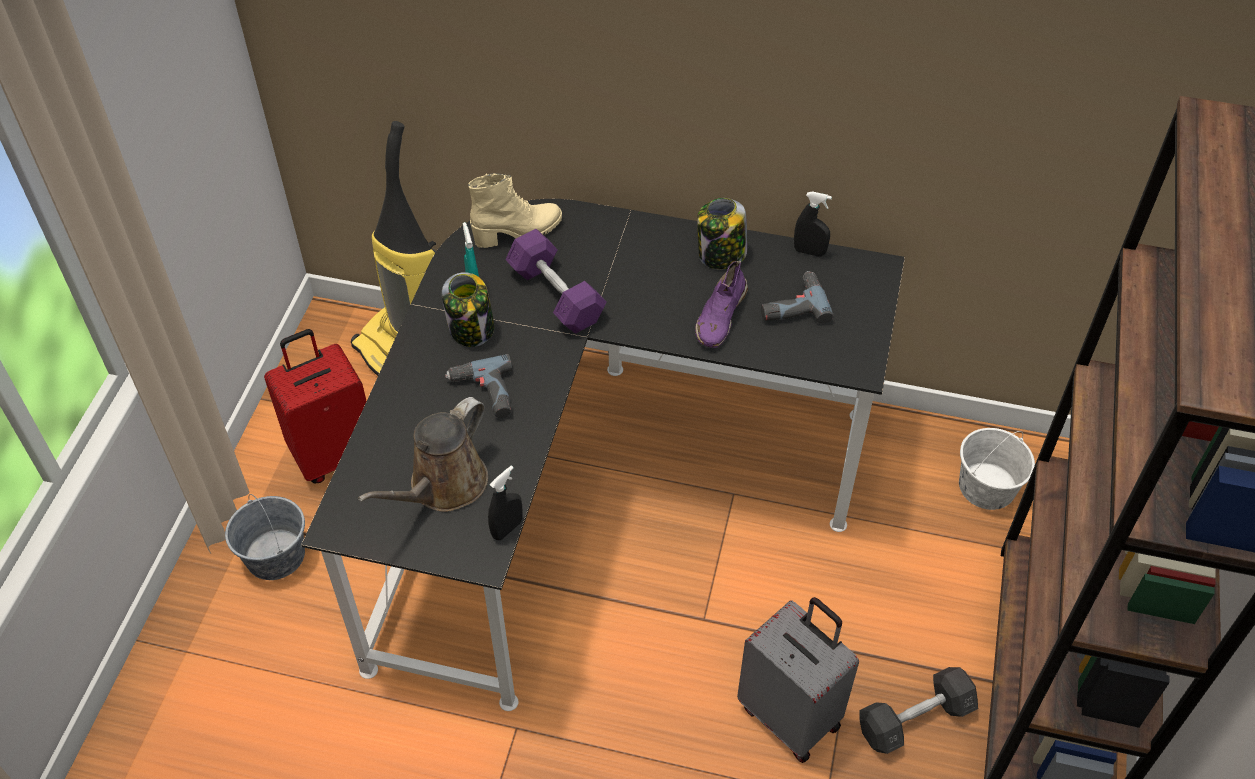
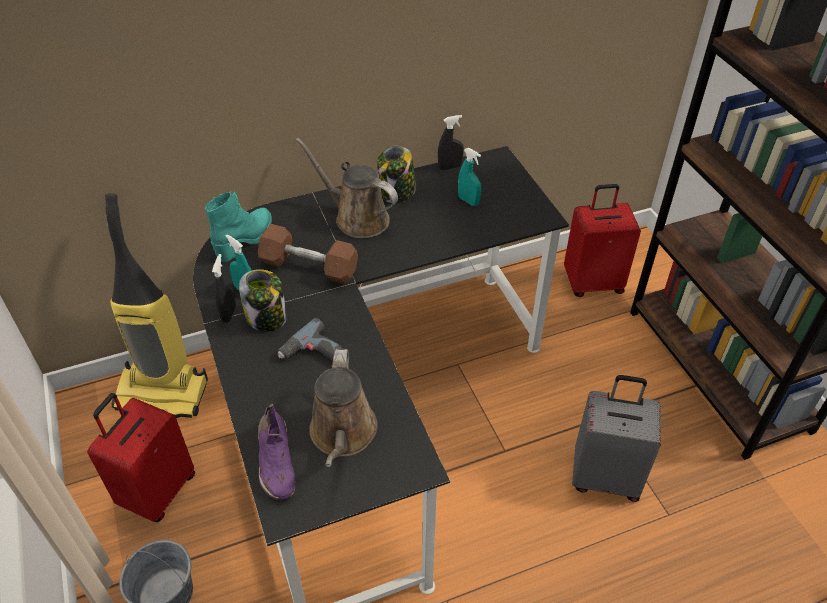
camera: 35 degrees left, 5 degrees down
beige boot [468,173,562,248] -> turquoise boot [205,191,272,263]
black spray bottle [488,466,523,540] -> black spray bottle moved to [212,254,236,323]
purple dumbbell [505,229,607,334] -> brown dumbbell [258,224,358,284]
purple shoe [695,261,748,348] -> purple shoe moved to [258,404,296,500]
power drill [761,271,834,324] -> turquoise spray bottle [458,148,481,206]
grey dumbbell [859,667,978,754] -> none
white bucket [959,428,1035,510] -> red suitcase [564,184,641,297]
none -> brown watering can [296,138,398,238]

